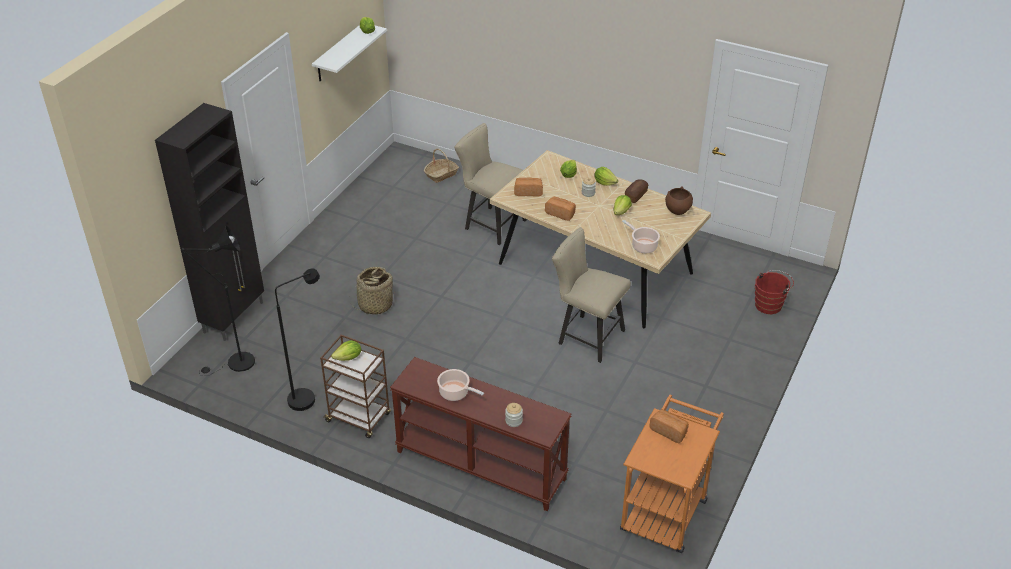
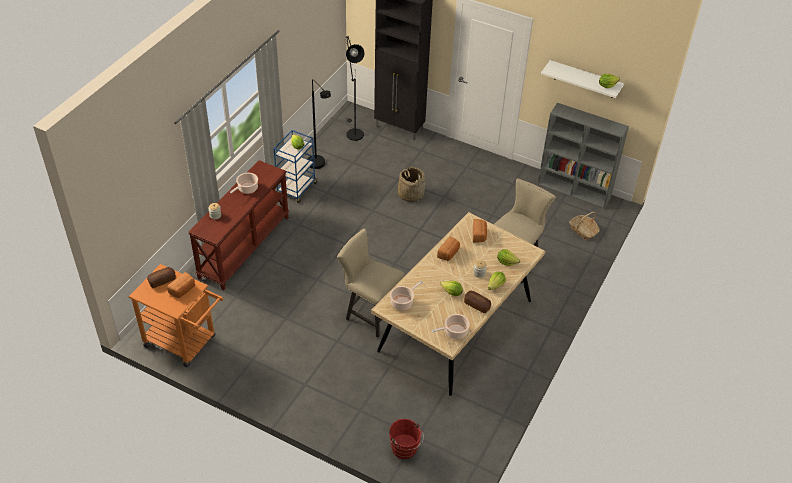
camera: 90 degrees right, 5 degrees up
brown cart [320,334,391,438] -> blue cart [274,130,318,203]
beige chair [552,227,631,363] -> beige chair turned 90 degrees counterclockwise [337,228,404,338]
brown bowl [665,186,693,215] -> cooking pot [432,314,470,339]
none -> bread [147,267,176,288]
none -> grey bookcase [538,103,629,209]

